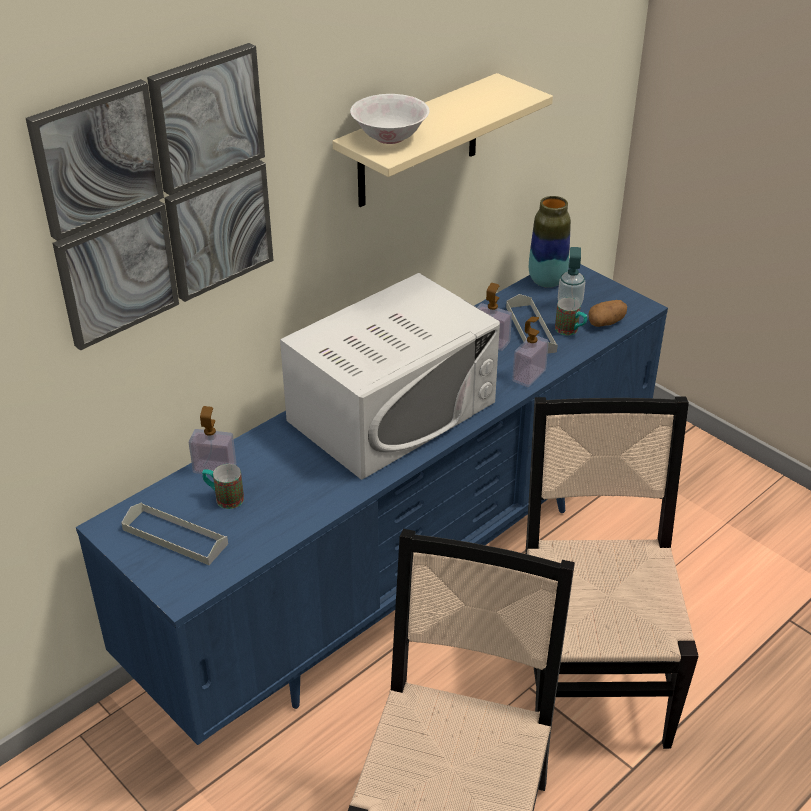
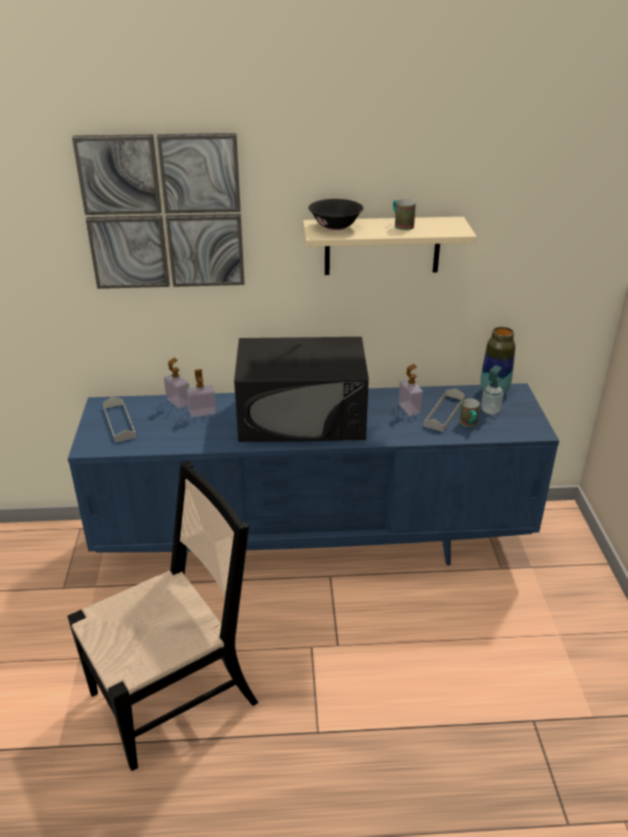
camera: 40 degrees right, 5 degrees down
mug [202,464,244,509] -> mug moved to [393,199,416,230]
white microwave [280,273,500,480] -> black microwave [234,337,369,442]
white bowl [350,94,430,144] -> black bowl [308,199,363,231]
soap dispenser [512,317,549,387] -> soap dispenser moved to [187,369,216,418]
chair [525,396,699,749] -> none
potato [588,300,627,327] -> none

